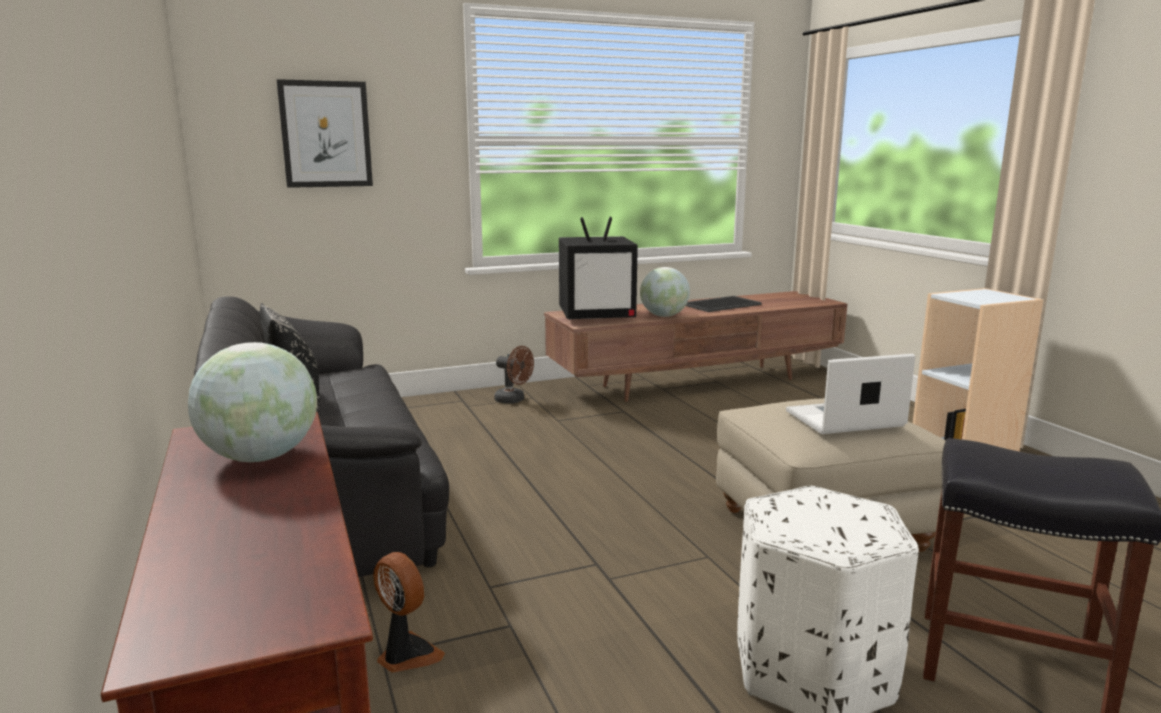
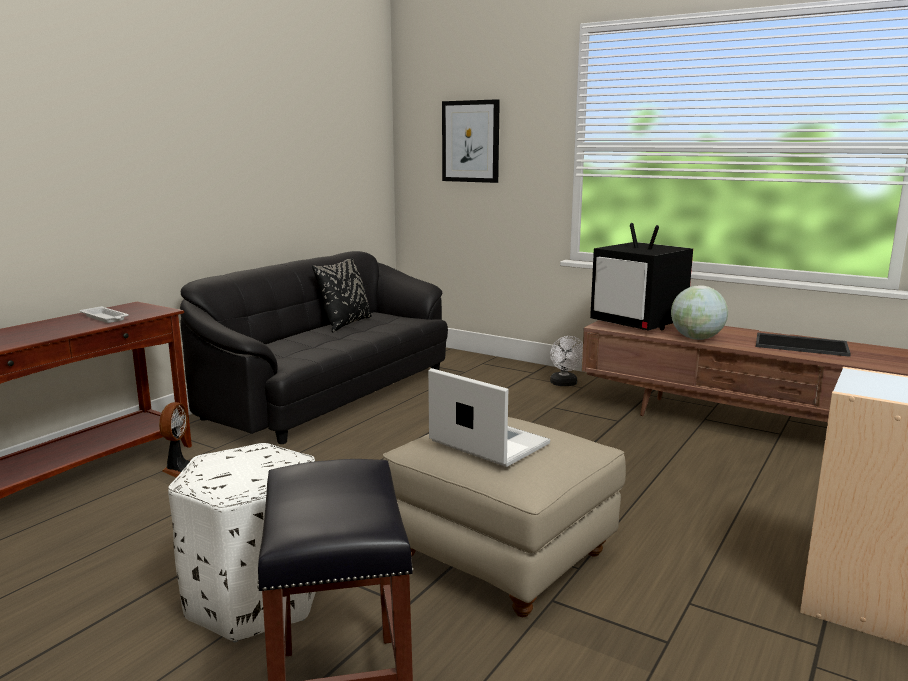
camera: 55 degrees right, 0 degrees up
globe [188,342,317,462] -> white tray [80,306,129,323]
brown fan [494,346,534,404] -> white fan [550,336,583,386]

